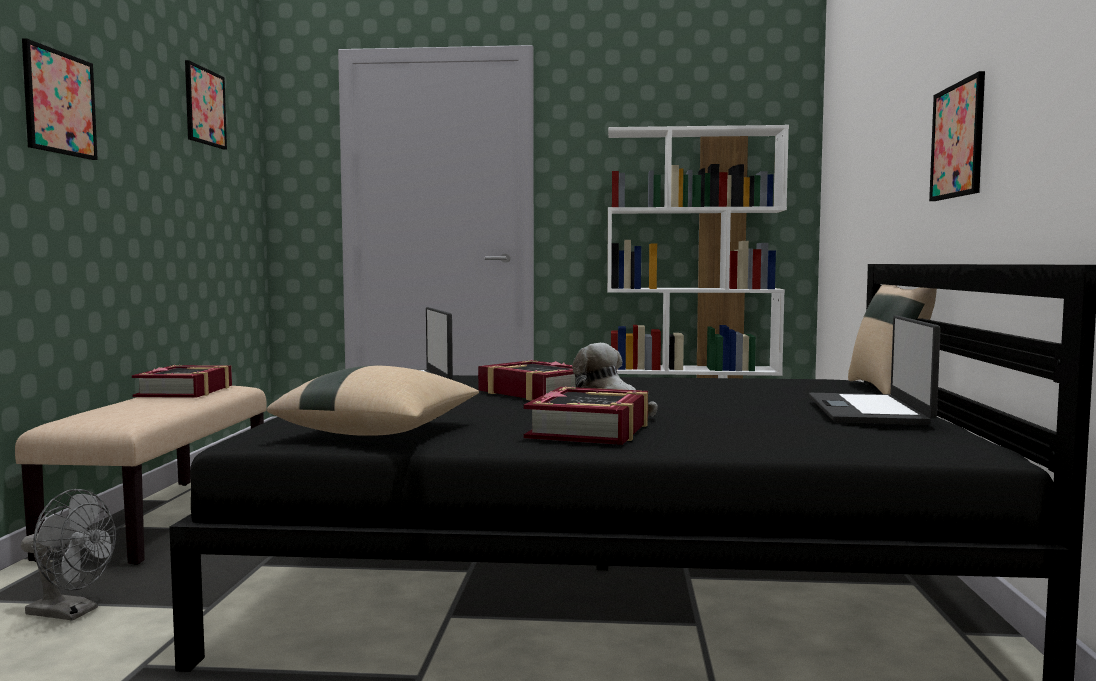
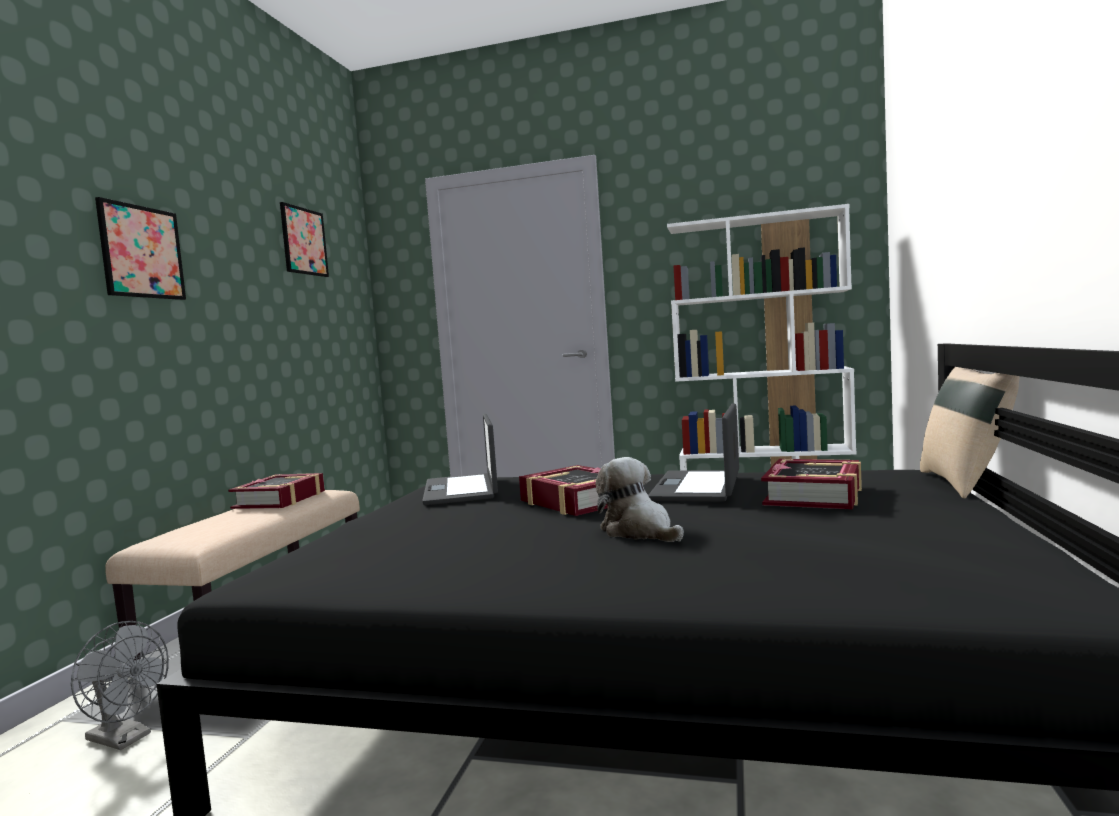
camera: 10 degrees right, 0 degrees up
beige pillow [267,366,479,436] -> none
book [523,386,648,445] -> book moved to [761,459,862,509]
laptop [809,315,941,425] -> laptop moved to [648,403,739,501]
picture [929,71,985,201] -> none

